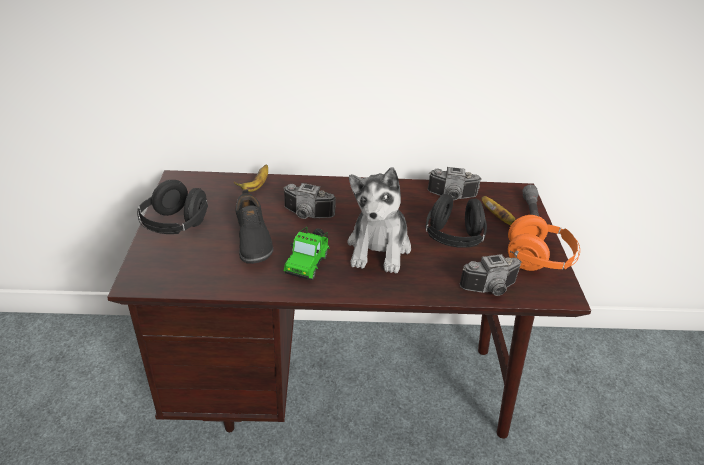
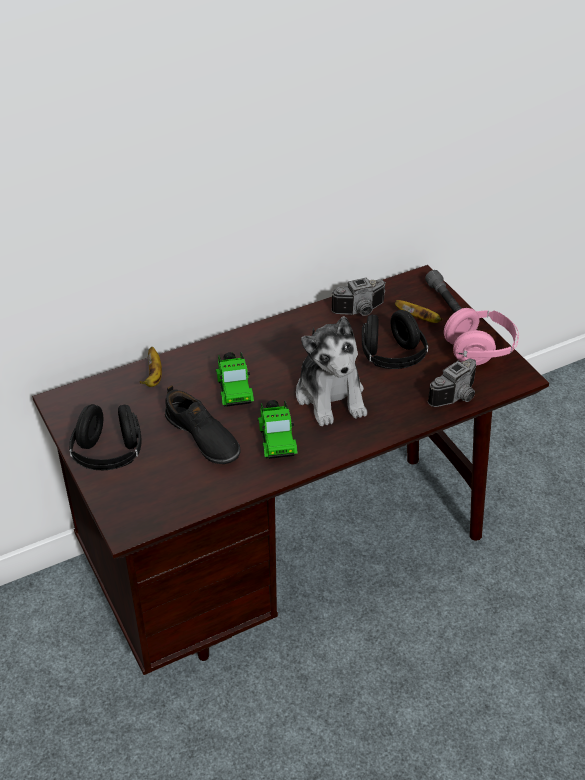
camera: 25 degrees left, 5 degrees up
camera [283,183,336,219] -> toy car [216,352,254,406]
orange headphones [508,215,580,271] -> pink headphones [444,308,519,365]

